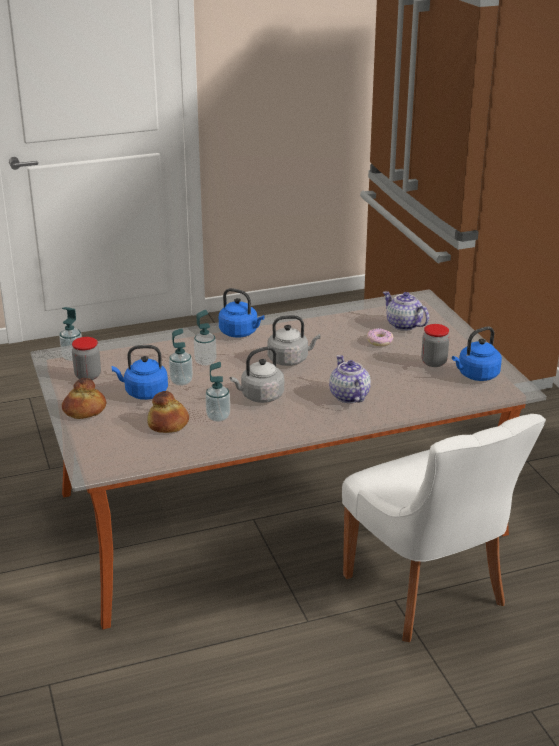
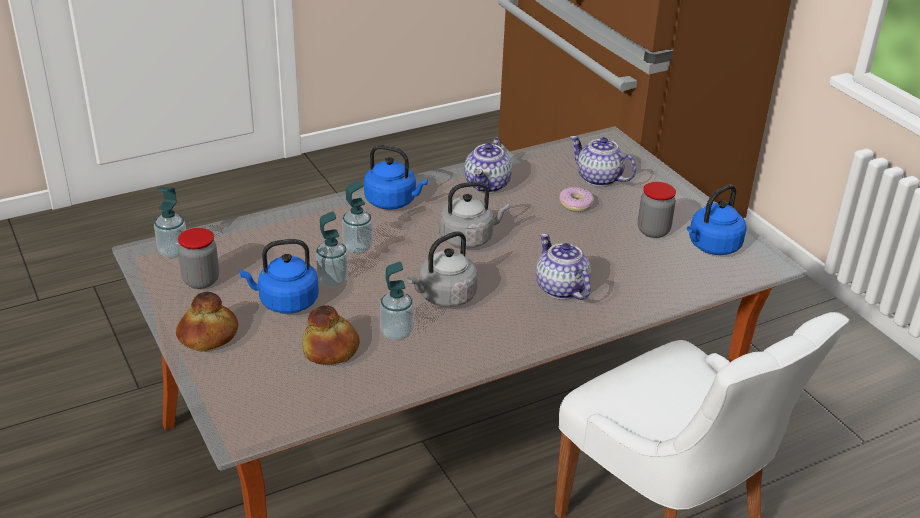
camera: 10 degrees left, 5 degrees up
none -> teapot [464,137,512,193]

